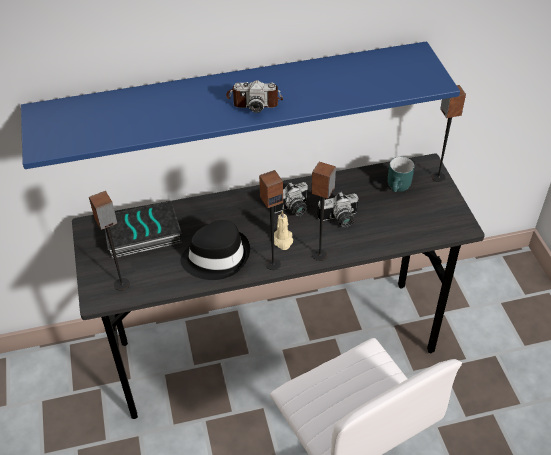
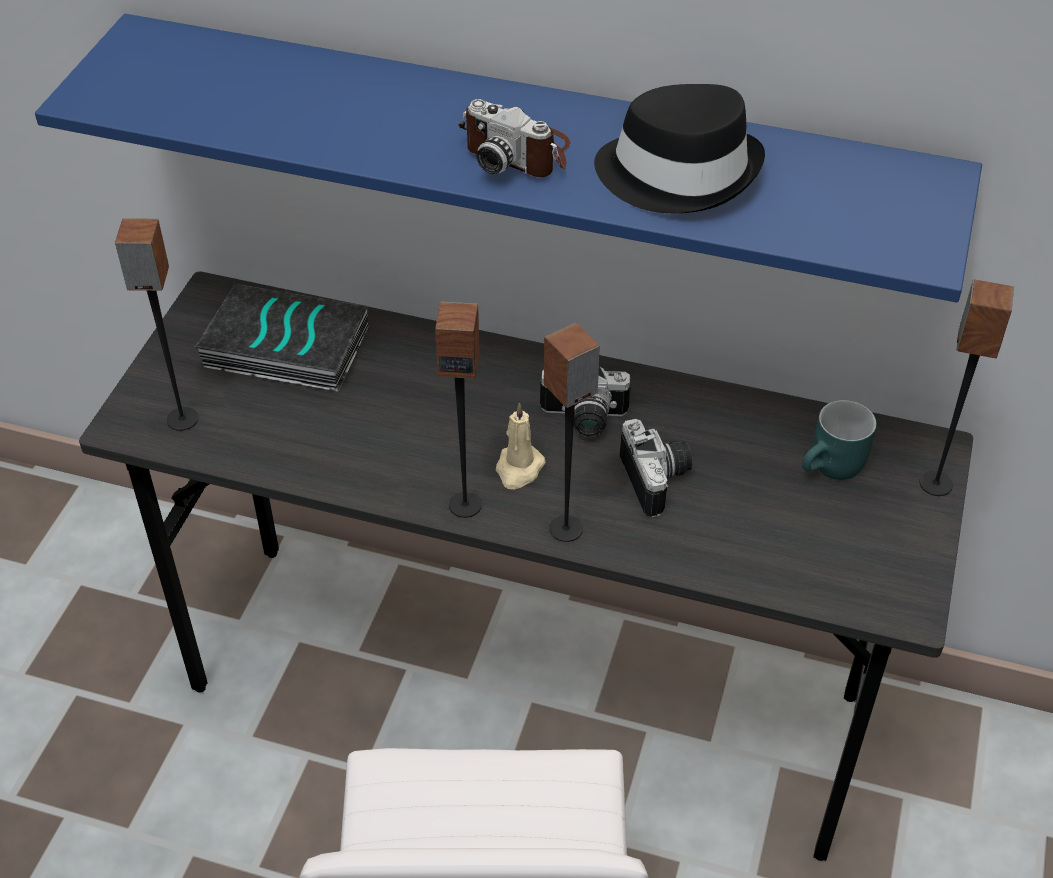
camera: 30 degrees right, 0 degrees up
black hat [180,220,250,280] -> black hat moved to [594,84,765,213]
camera [317,192,358,227] -> camera turned 120 degrees counterclockwise [620,419,692,518]

